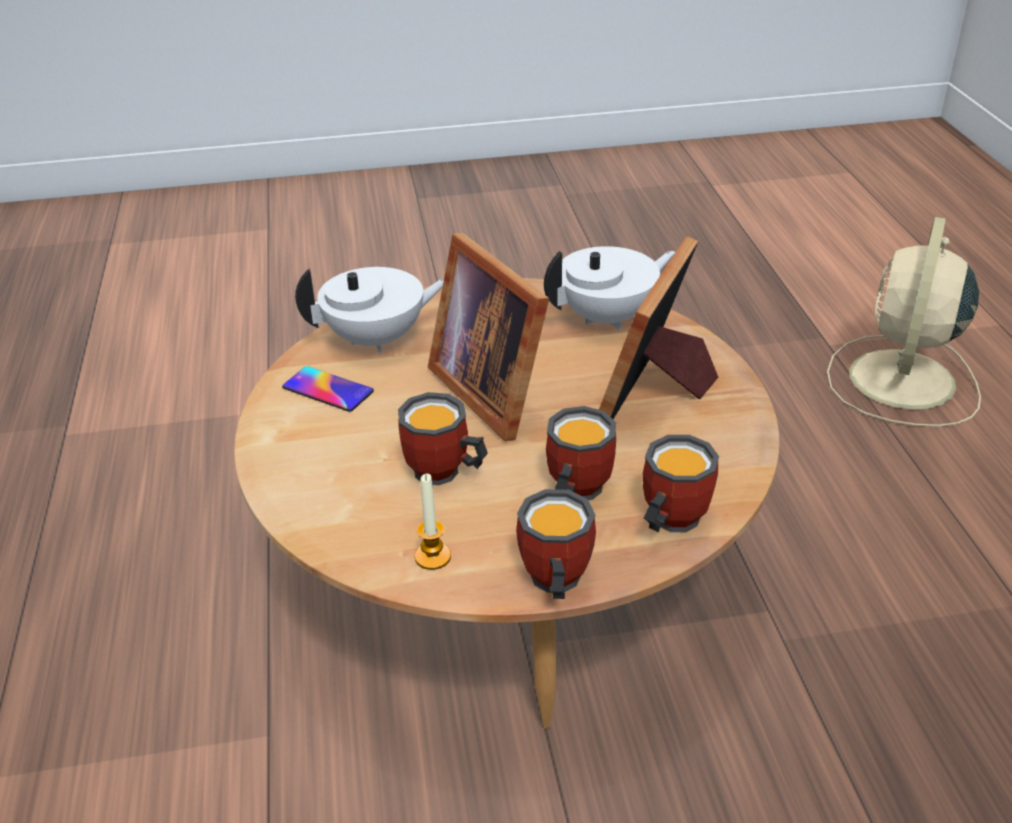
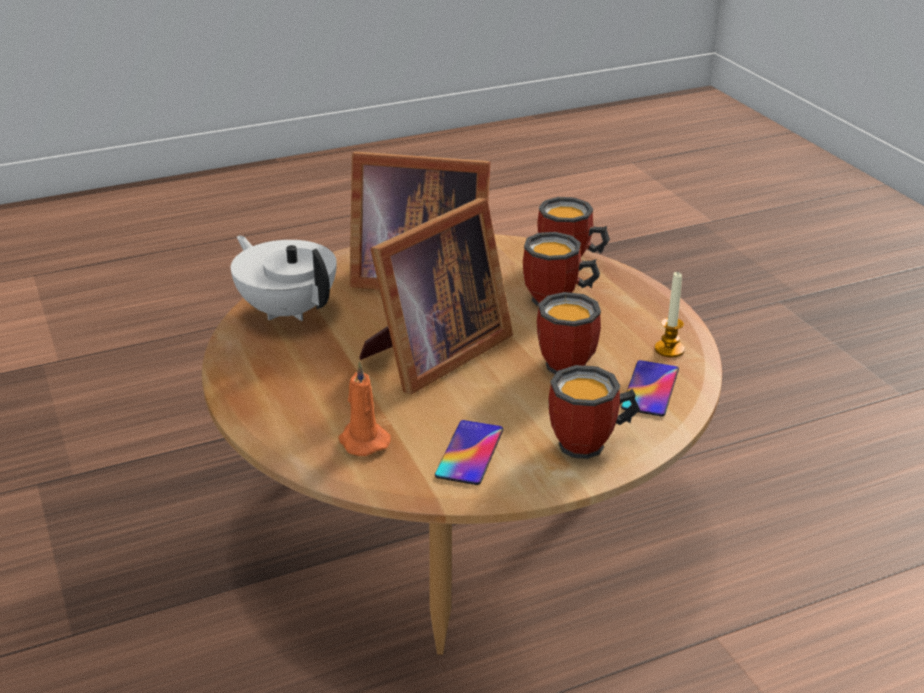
camera: 105 degrees left, 5 degrees down
white teapot [295,267,444,354] -> orange candle [338,361,391,456]
mug [516,489,596,599] -> mug moved to [548,365,640,459]
beige fan [827,217,981,427] -> none
none -> phone [621,360,679,417]

